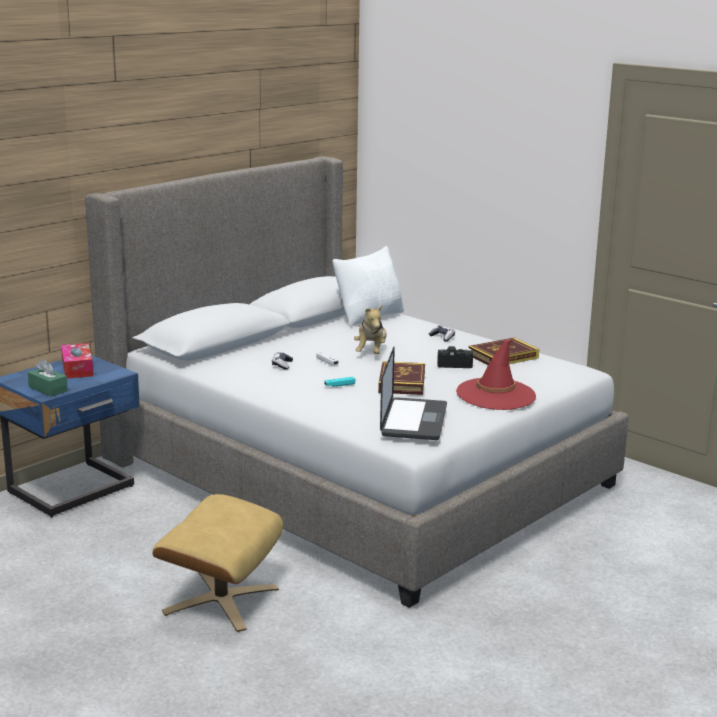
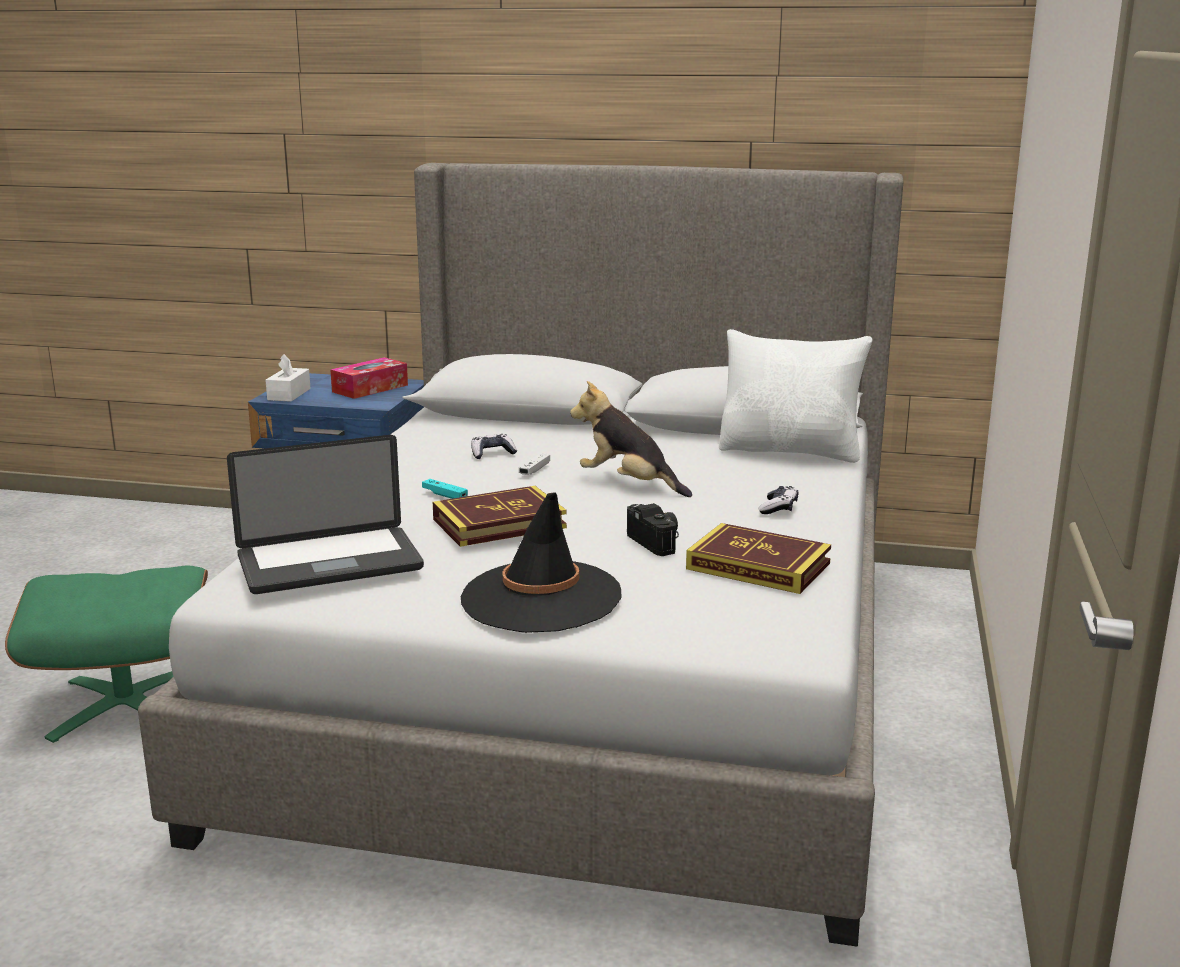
camera: 60 degrees right, 0 degrees up
green tissue box [28,359,68,397] -> white tissue box [265,354,311,402]
beige ottoman [153,494,283,632] -> green ottoman [5,566,208,743]
plush toy [354,305,387,354] -> plush toy turned 60 degrees clockwise [570,381,692,497]
red hat [456,339,536,410] -> black hat [461,493,621,633]

